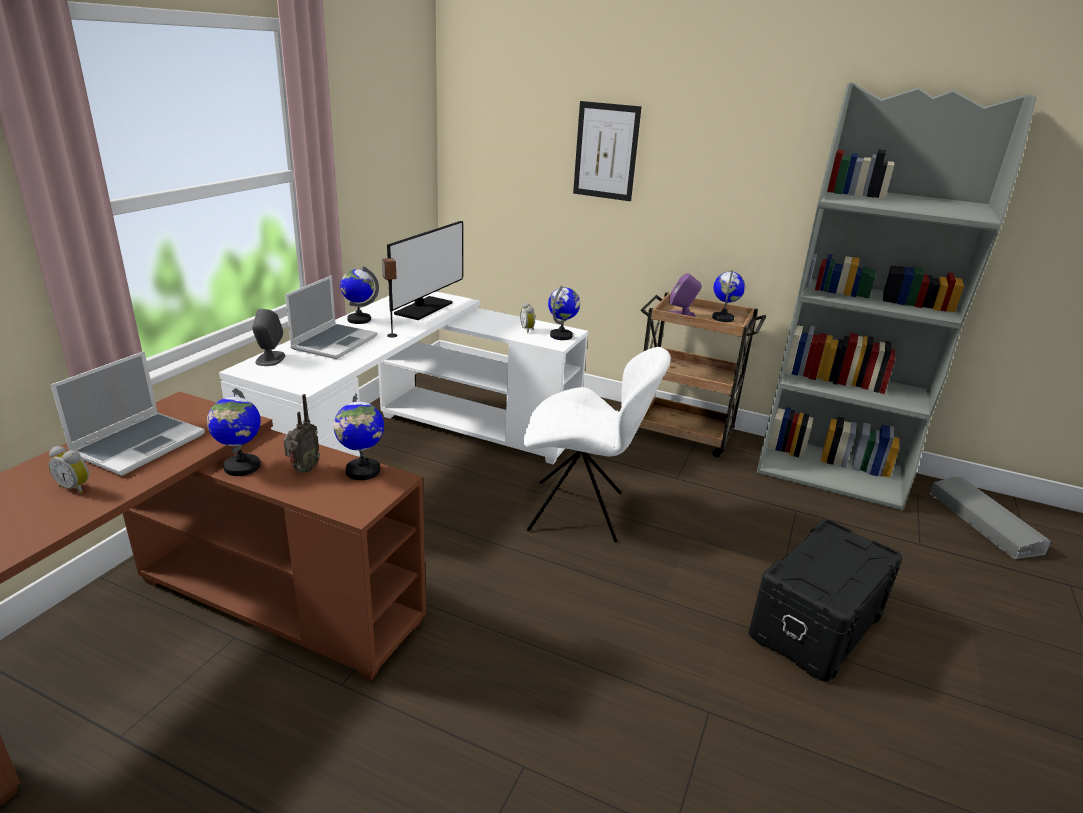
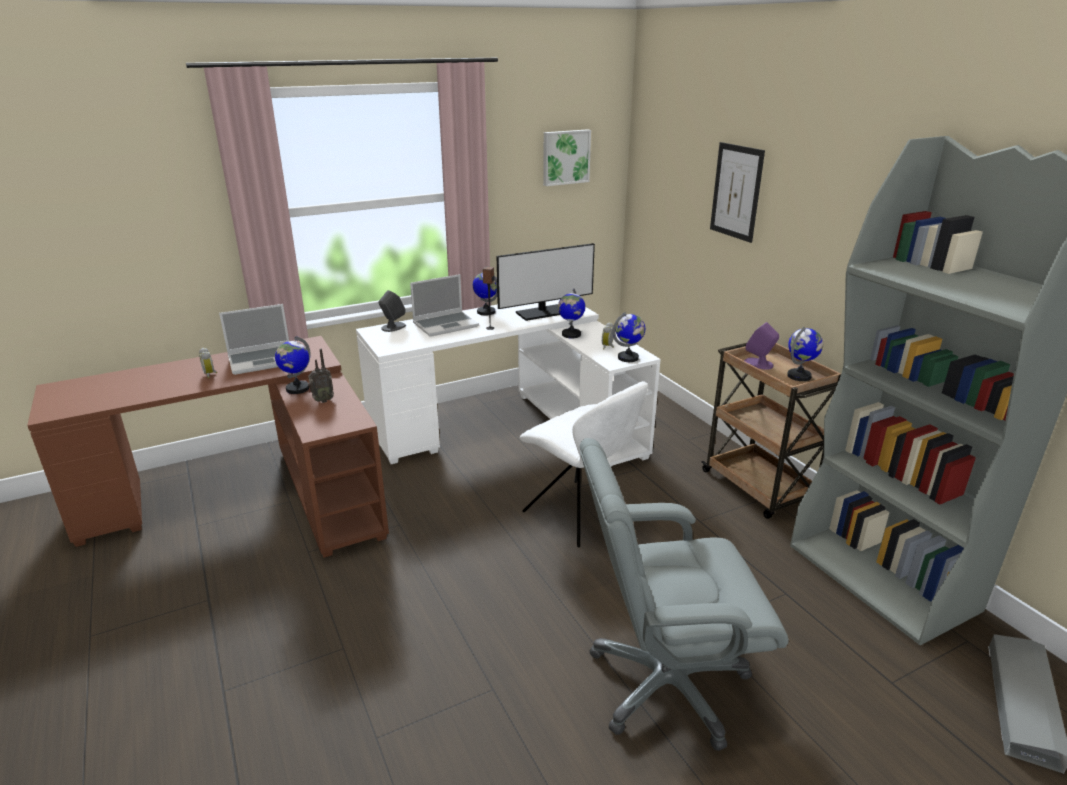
camera: 40 degrees right, 0 degrees up
globe [334,393,384,480] -> globe moved to [558,289,585,338]
black storage box [749,519,902,681] -> grey office chair [580,438,789,751]
none -> picture [543,129,591,186]

